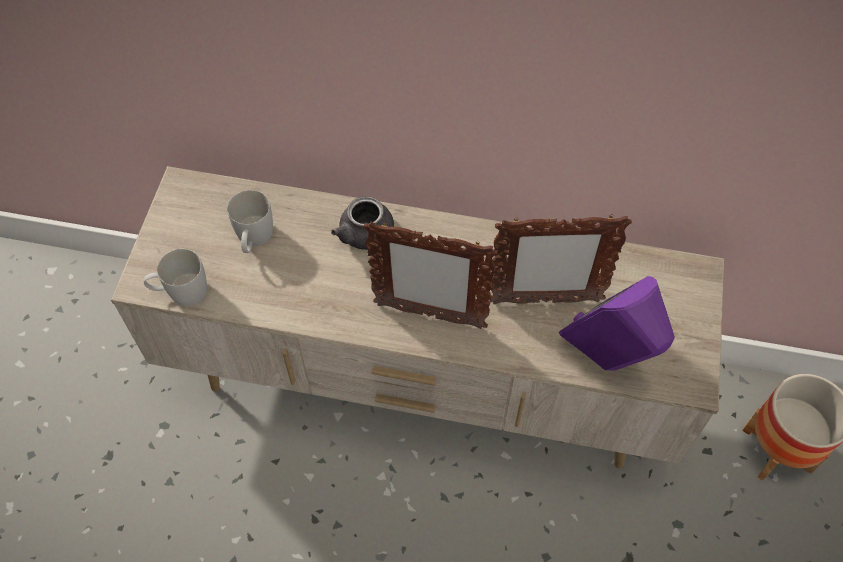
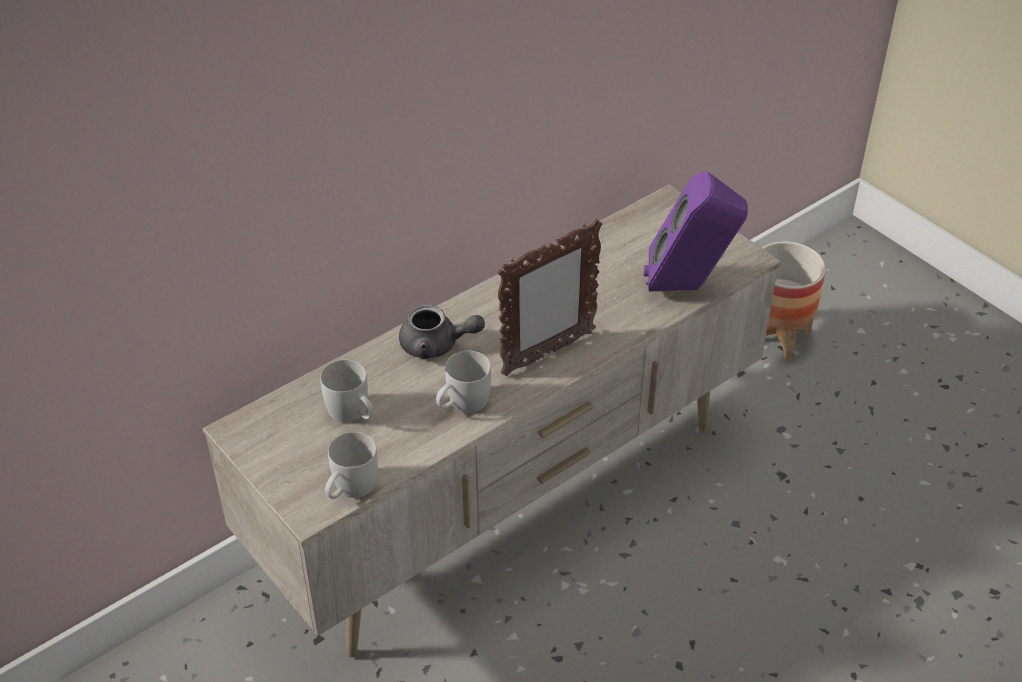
camera: 50 degrees left, 15 degrees down
picture frame [489,215,632,304] -> none
none -> white mug [436,350,491,413]

